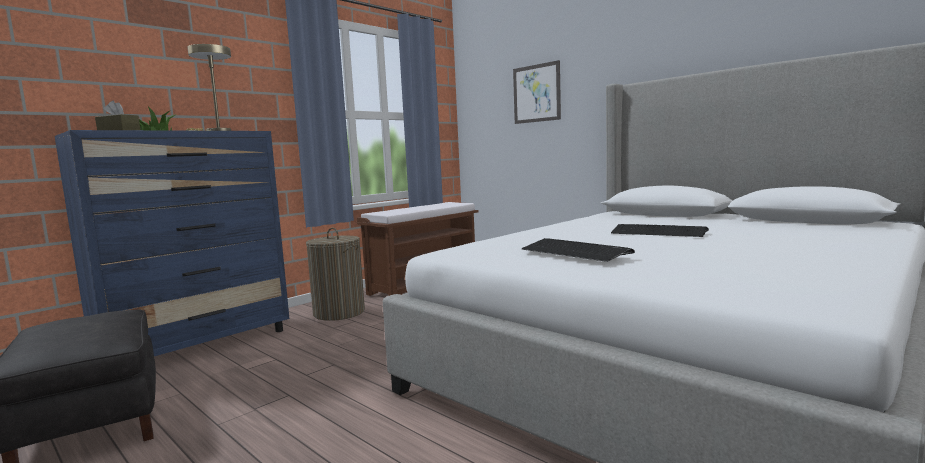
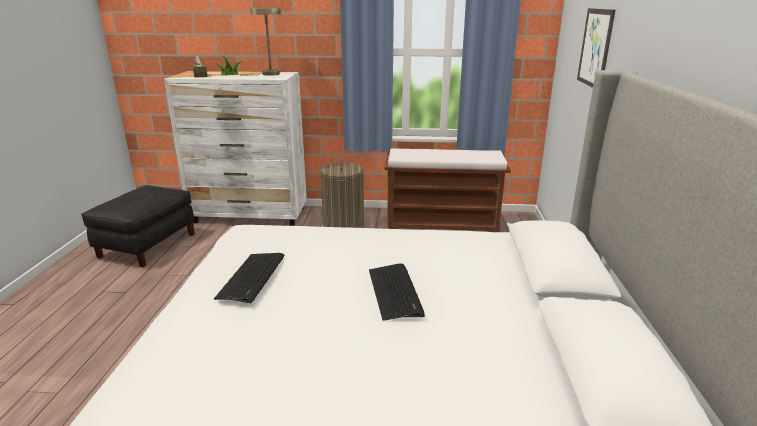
camera: 50 degrees right, 15 degrees up
blue dresser [55,130,289,356] -> white dresser [164,71,307,226]

